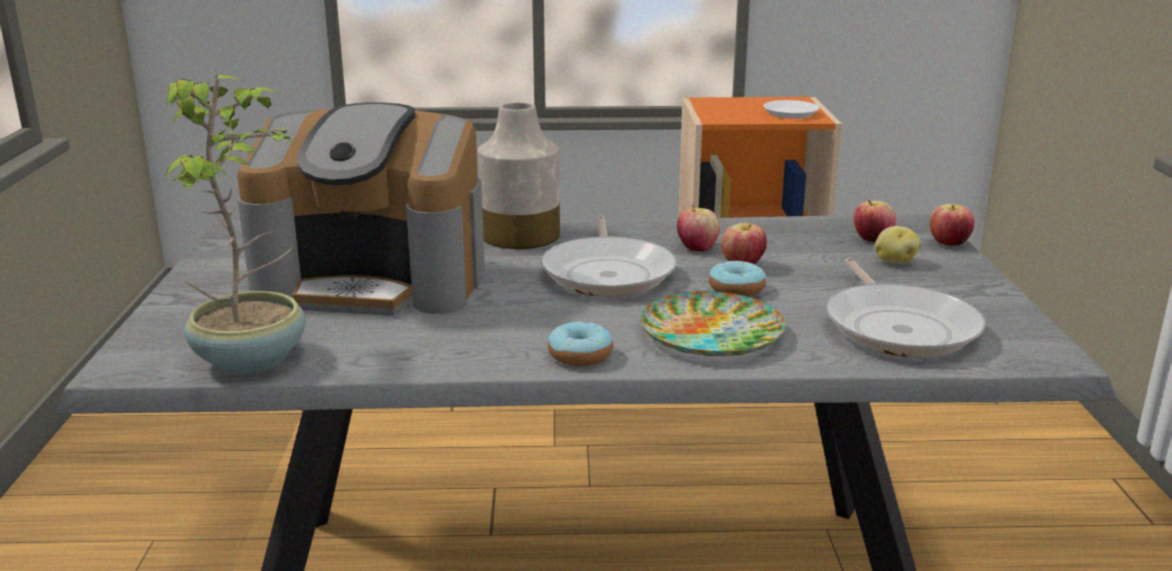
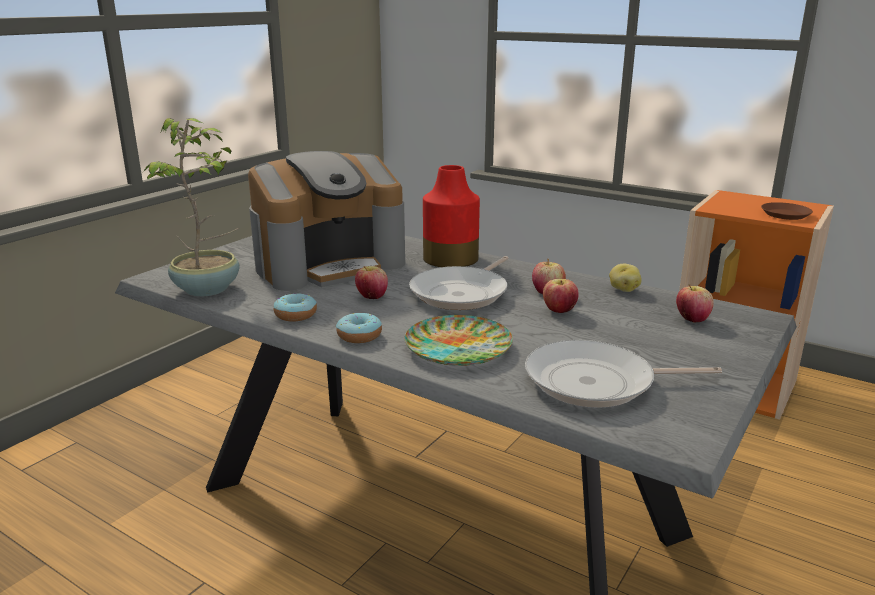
camera: 35 degrees right, 0 degrees up
coffee machine [237,103,485,316] -> coffee machine turned 75 degrees counterclockwise [248,151,405,291]
beige vase [478,102,560,249] -> red vase [423,165,480,267]
donut [709,260,766,297] -> donut moved to [274,293,317,321]
white plate [763,100,819,119] -> brown plate [761,202,813,220]
frying pan [826,258,985,357] -> frying pan turned 60 degrees clockwise [525,340,722,408]
potato [875,226,921,264] -> potato moved to [609,264,642,292]
apple [930,204,975,246] -> apple moved to [355,266,388,299]

